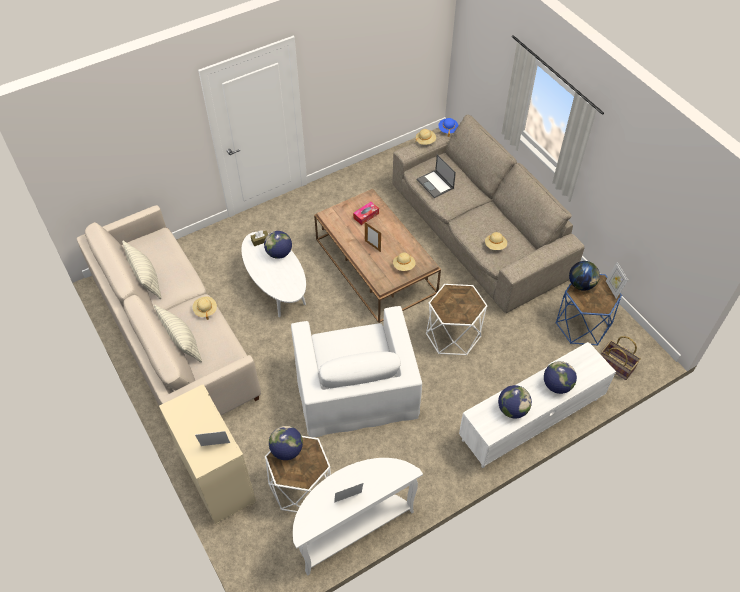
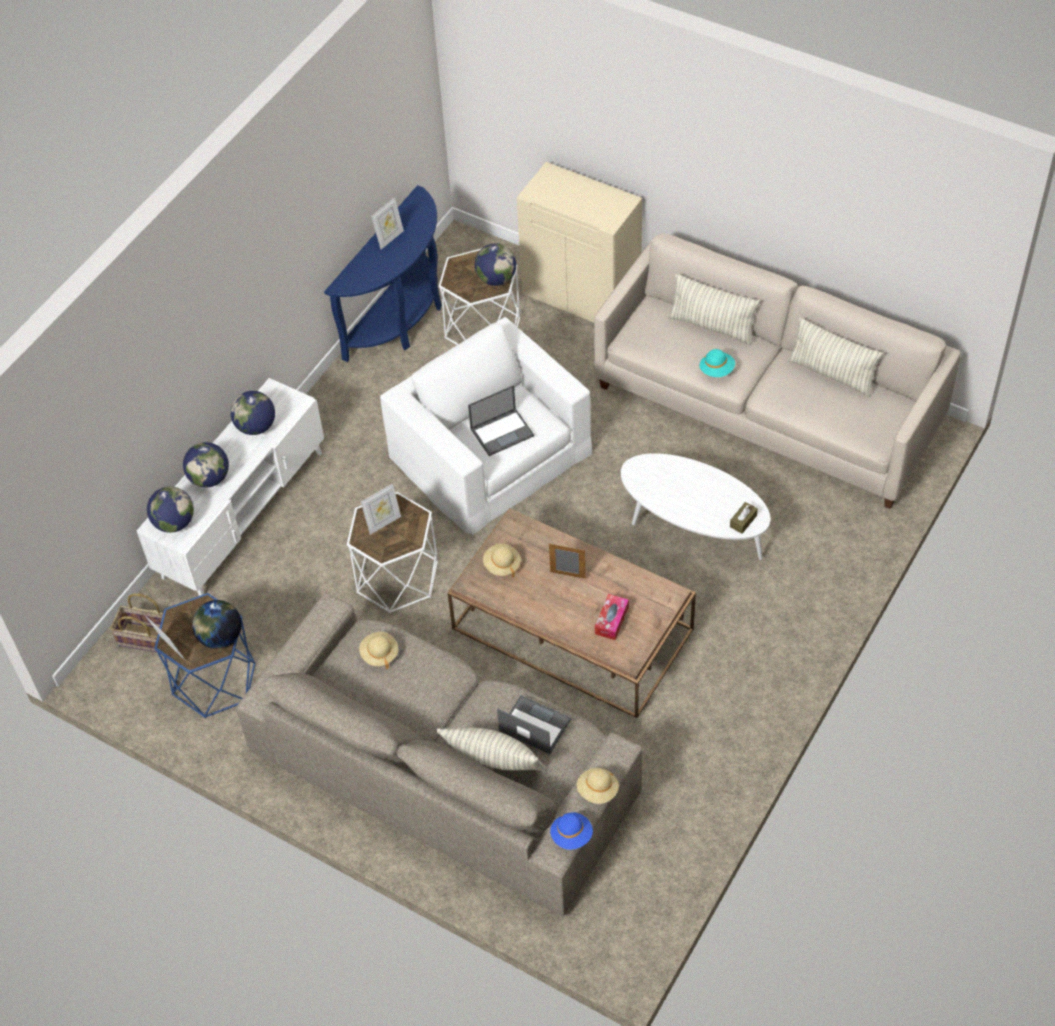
camera: 155 degrees right, 0 degrees up
beige hat [193,297,217,320] -> turquoise hat [699,349,735,377]
picture frame [195,431,230,446] -> picture frame moved to [361,484,401,535]
globe [264,231,292,259] -> globe moved to [147,486,194,533]
white console table [293,458,423,575] -> blue console table [324,185,442,362]
none -> pillow [437,727,547,772]
none -> laptop [468,385,534,456]

